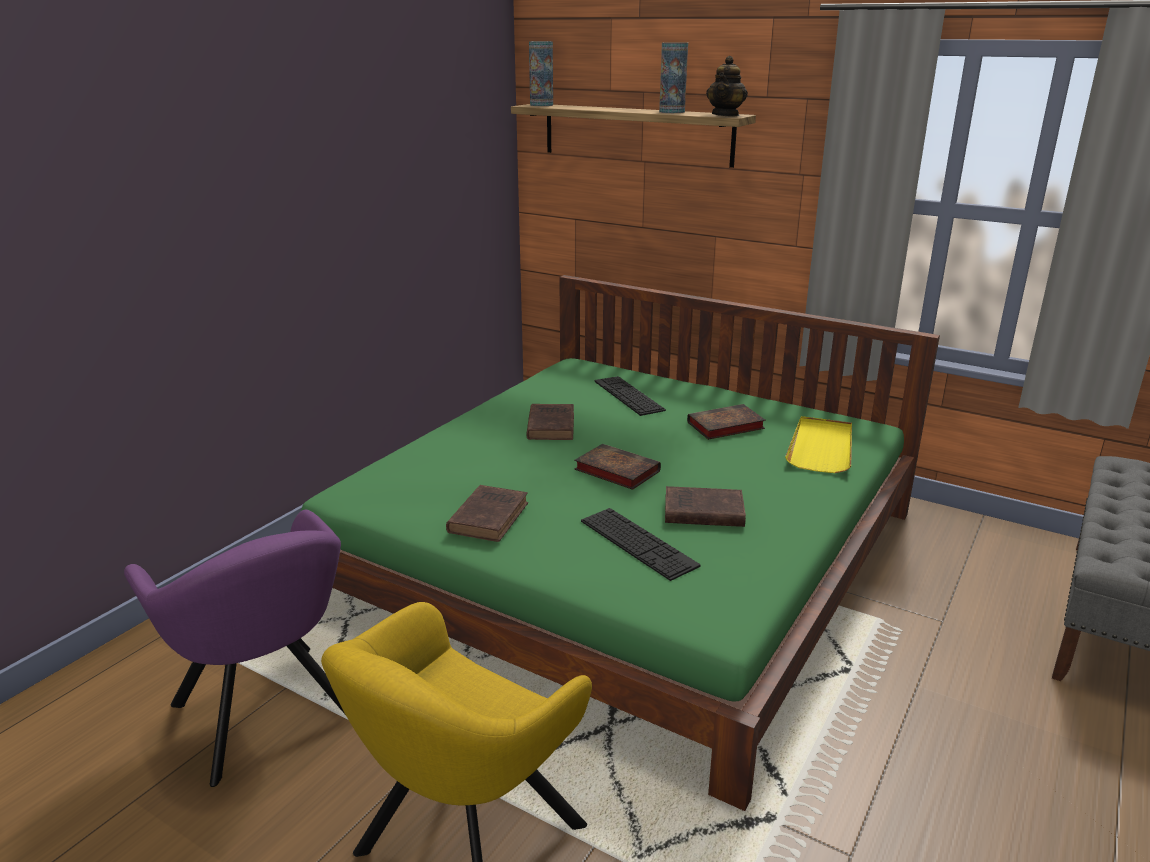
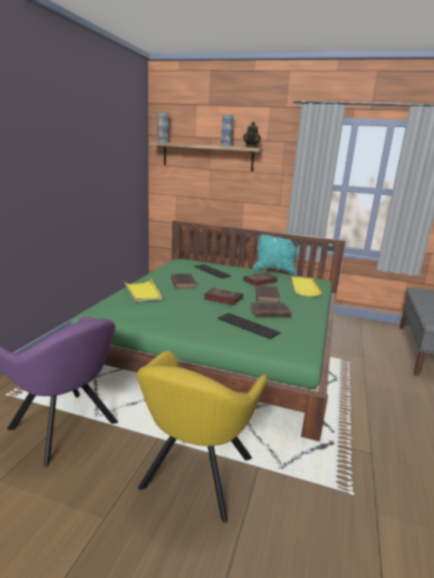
camera: 15 degrees left, 5 degrees down
brown book [446,485,528,542] -> brown book moved to [256,285,280,303]
none -> yellow tray [123,279,162,303]
none -> turquoise pillow [253,230,301,275]

